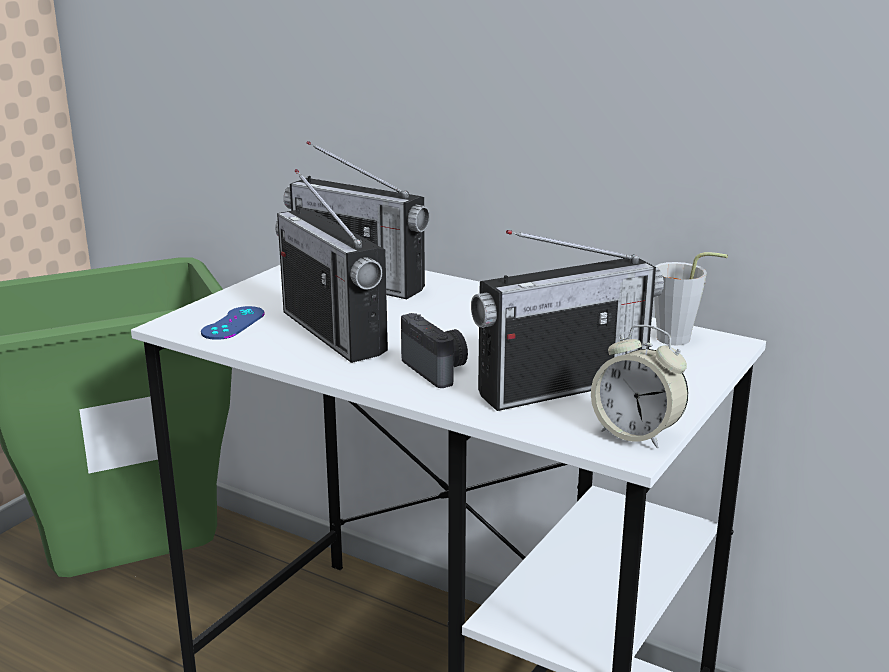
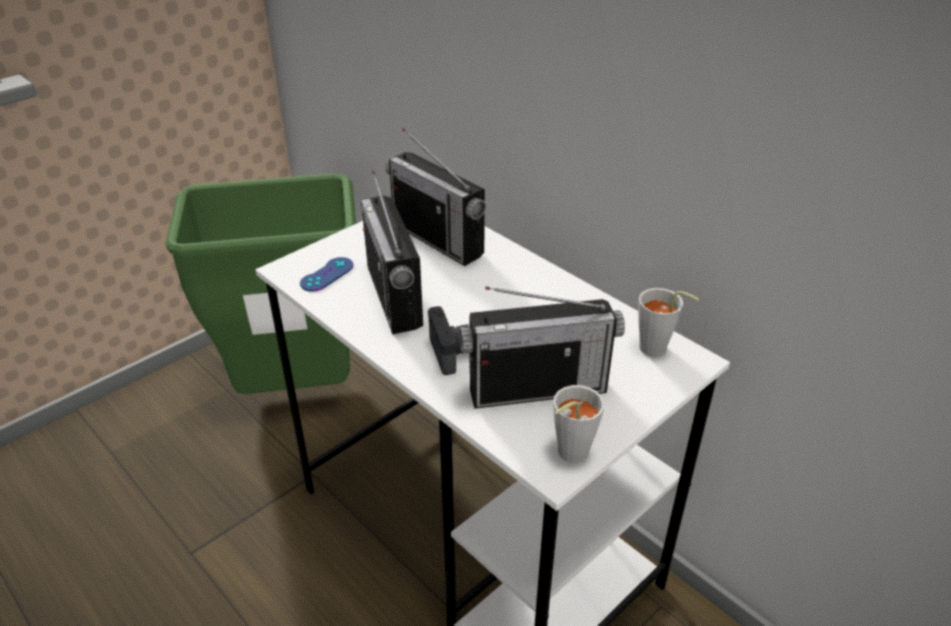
camera: 15 degrees right, 15 degrees up
alarm clock [591,325,688,448] -> grey cup [553,385,604,463]

